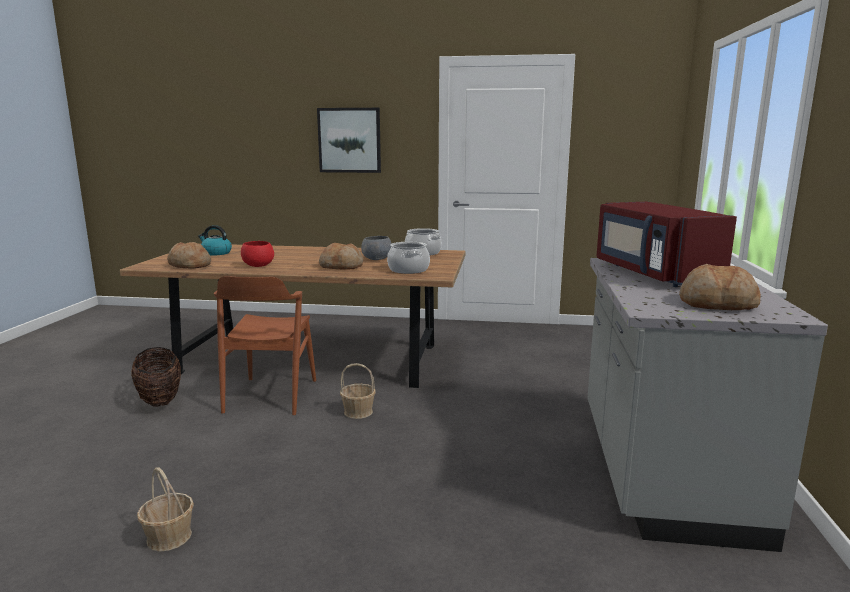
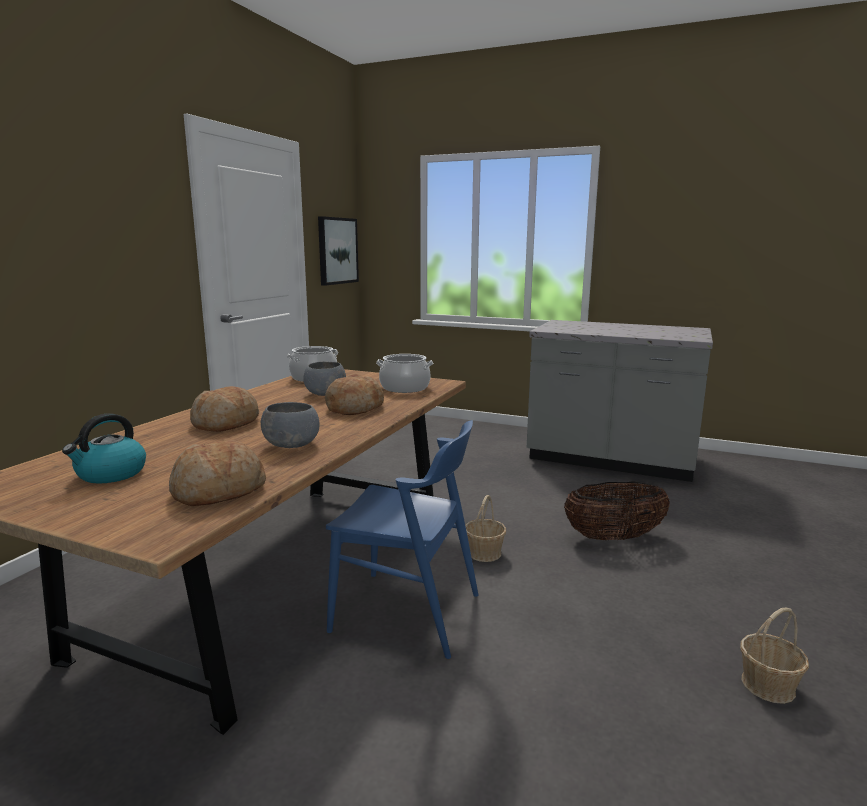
camera: 75 degrees left, 0 degrees up
basket [131,347,181,407] -> basket moved to [564,481,670,541]
brown chair [214,276,316,415] -> blue chair [326,420,479,659]
red bowl [241,241,274,267] -> grey bowl [261,402,320,448]
picture [317,108,381,173] -> picture moved to [318,216,359,286]
red microwave [597,202,737,287] -> none
bread [679,264,761,310] -> bread moved to [190,386,259,432]

